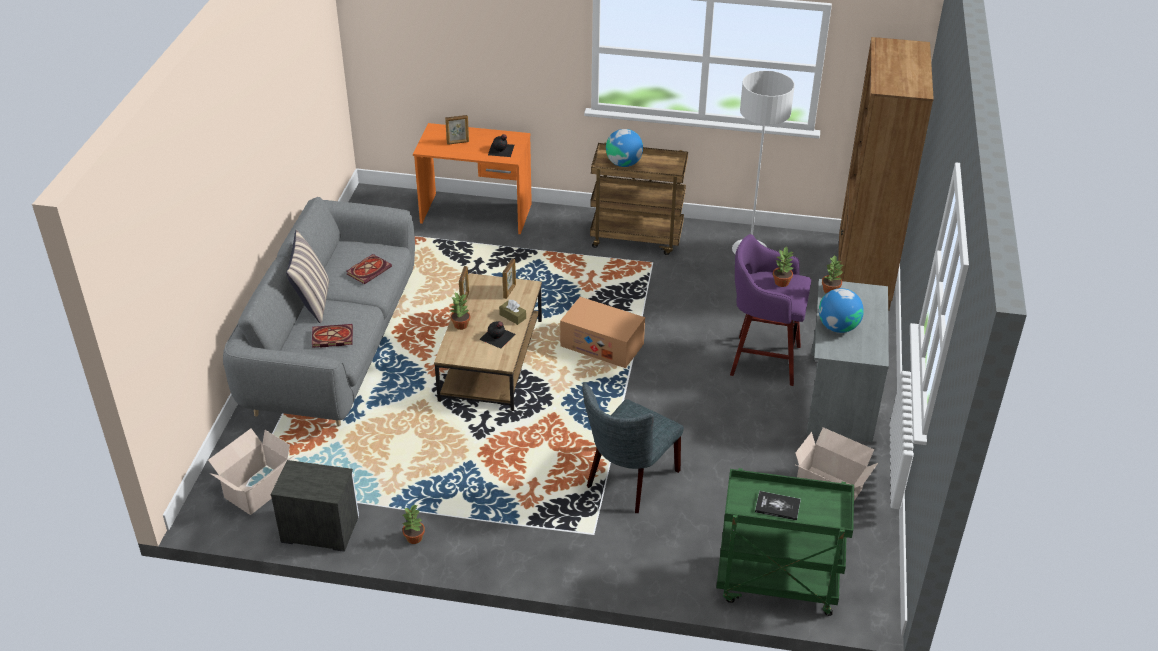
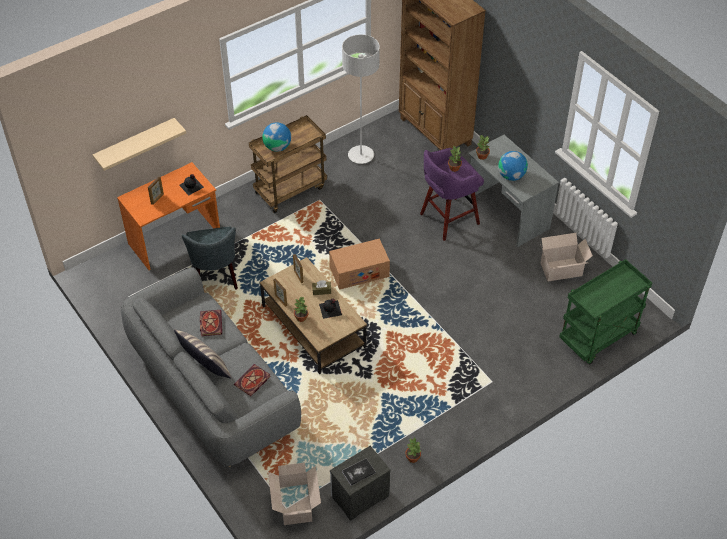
camera: 45 degrees left, 10 degrees up
grey chair [583,382,684,513] -> grey chair moved to [182,227,238,290]
book [755,491,801,520] -> book moved to [342,458,376,486]
none -> beige shelf [93,118,186,171]

